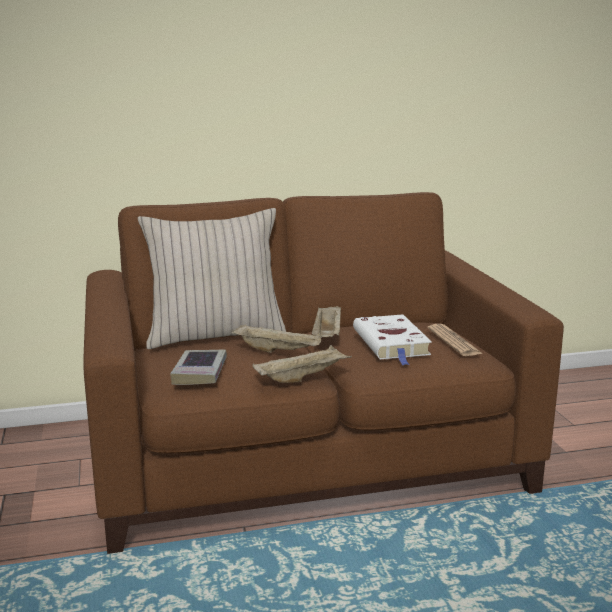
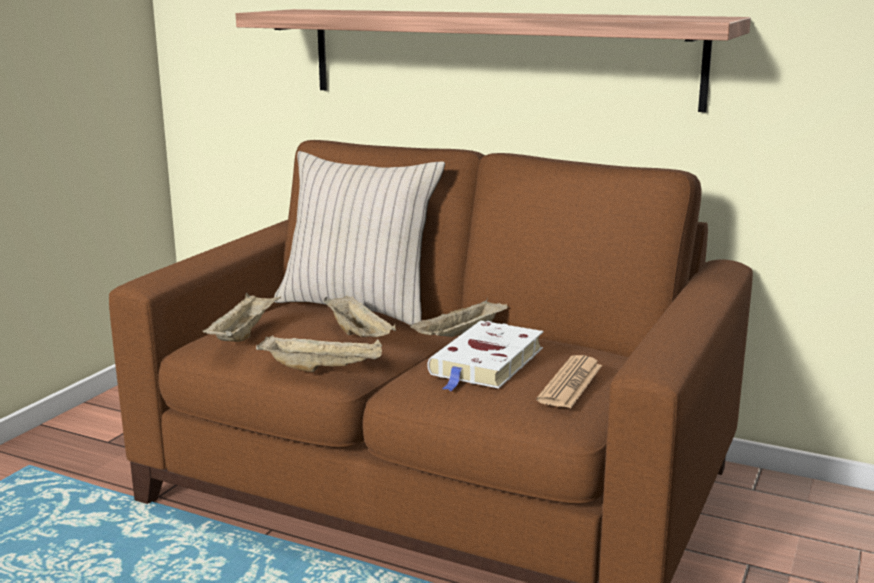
camera: 40 degrees right, 0 degrees up
book [170,350,227,385] -> beige tray [202,293,281,342]
none -> shelf [236,9,751,112]

